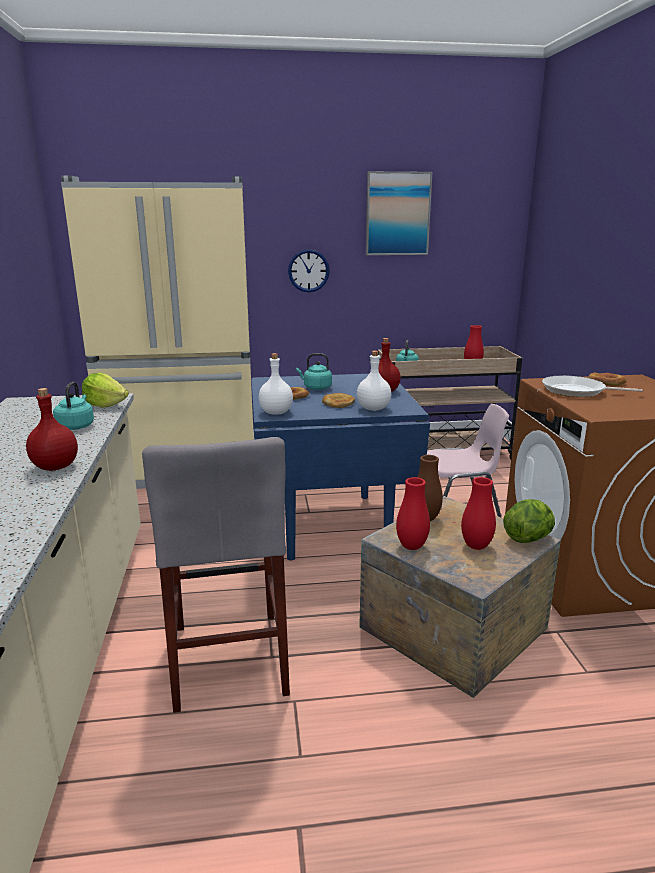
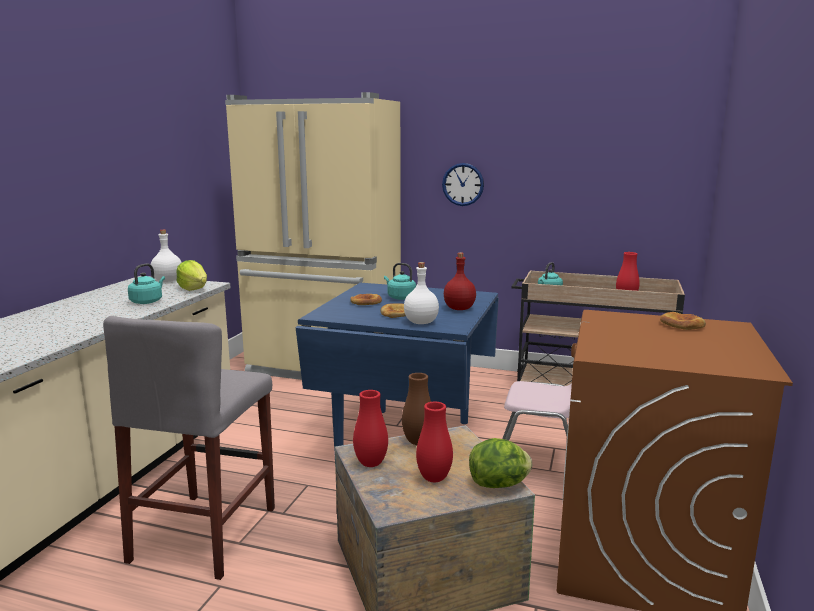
camera: 25 degrees right, 5 degrees down
red bottle [26,388,78,471] -> none
white bottle [259,353,293,414] -> white bottle moved to [151,230,182,282]
picture [366,171,432,255] -> none
frying pan [542,376,643,397] -> none

